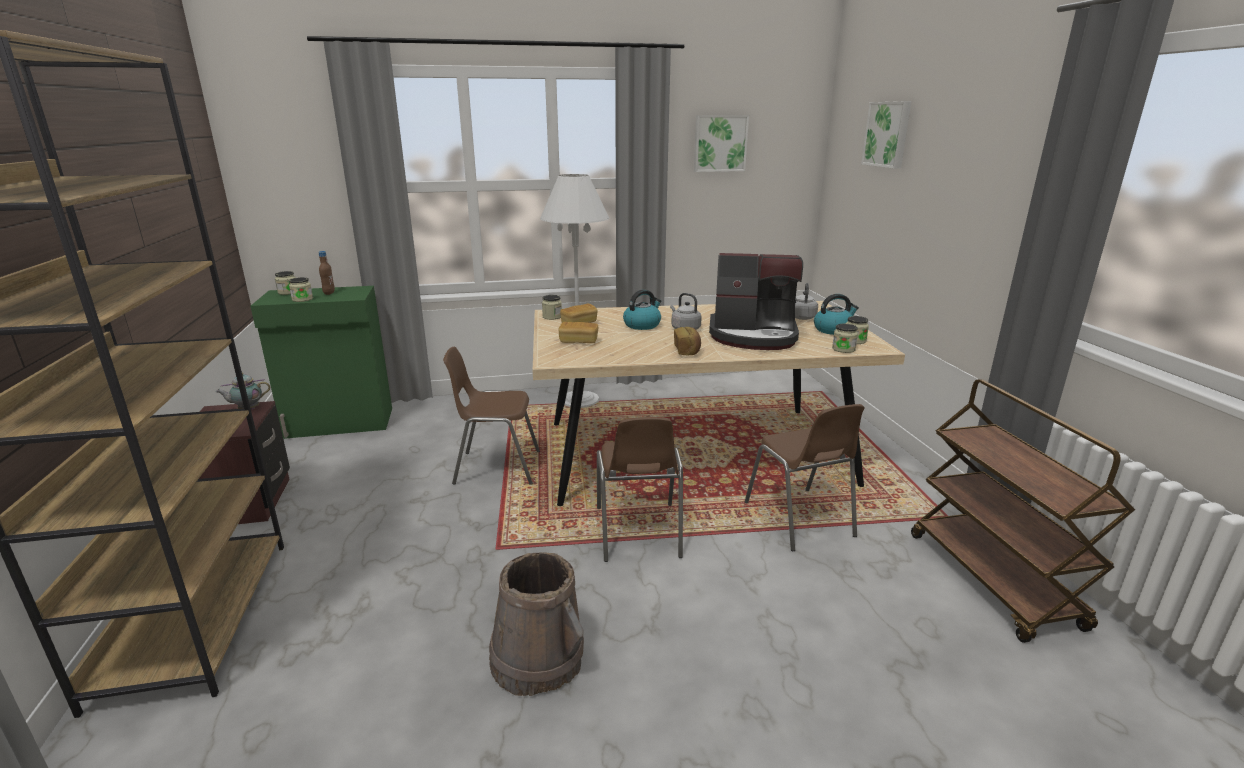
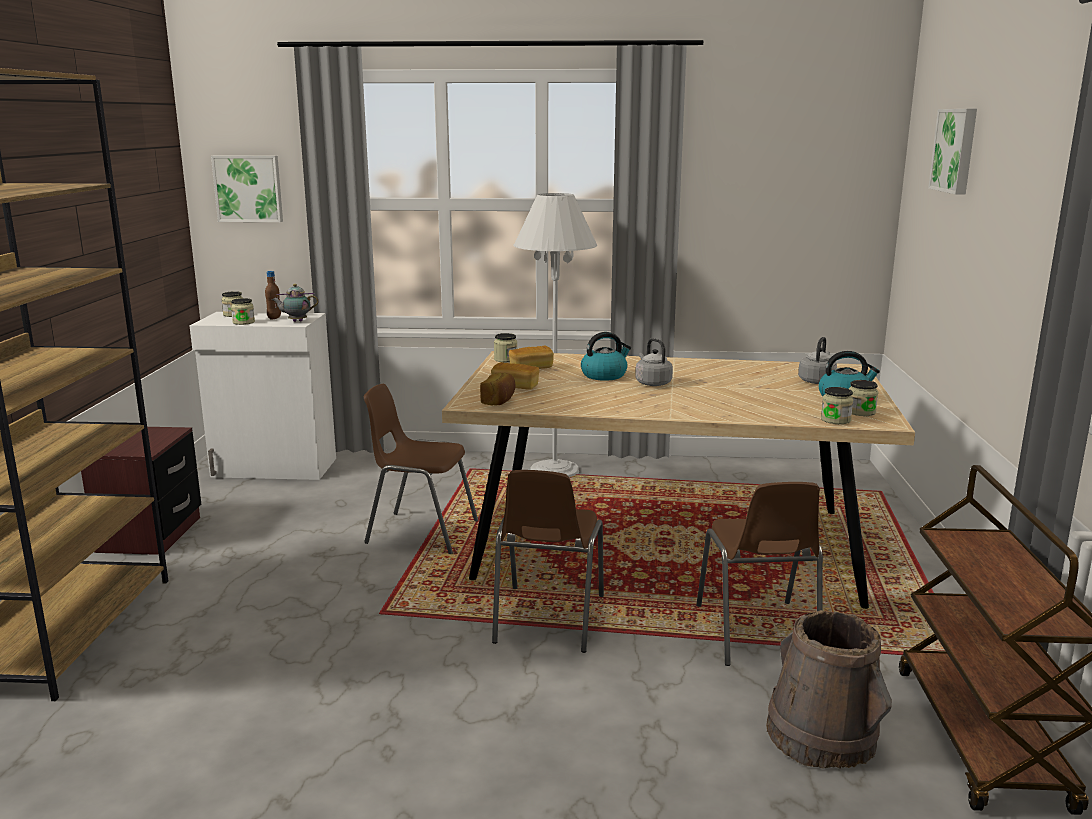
camera: 15 degrees right, 5 degrees down
teapot [216,373,270,409] -> teapot moved to [272,284,319,322]
green cabinet [250,286,392,439] -> white cabinet [189,312,336,480]
brown bucket [489,552,584,696] -> brown bucket moved to [766,610,892,769]
bread [674,327,701,356] -> bread moved to [480,373,516,405]
picture [694,115,749,172] -> picture moved to [211,155,283,222]
coffee machine [709,253,803,350] -> none

